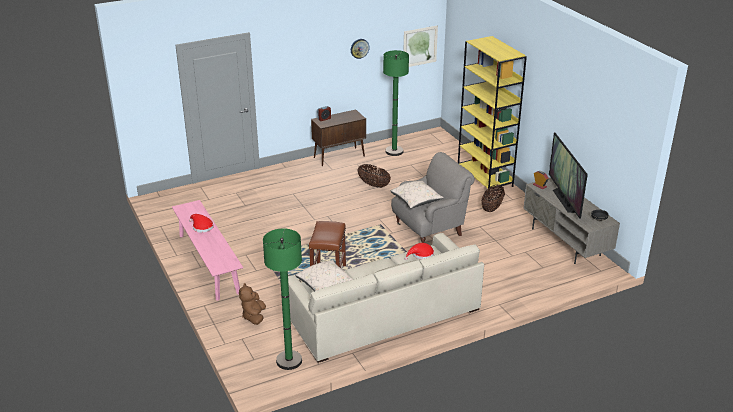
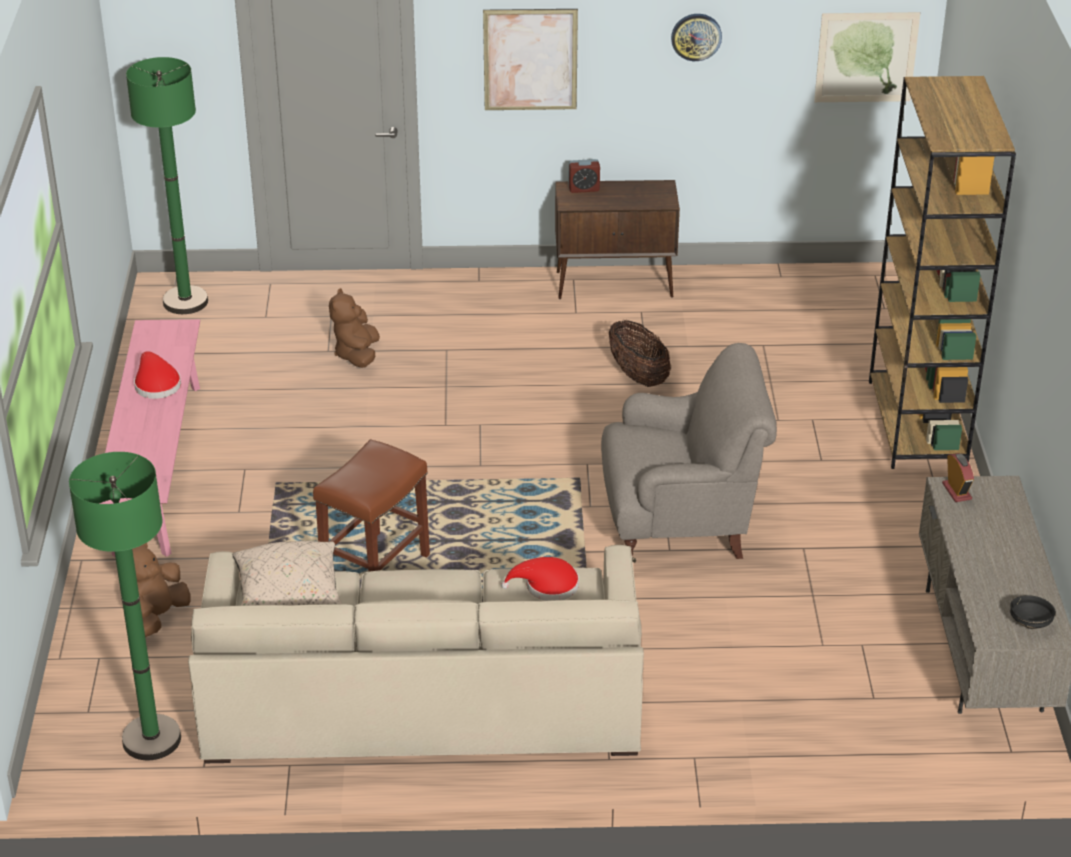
camera: 25 degrees right, 5 degrees up
green floor lamp [383,50,409,156] -> green floor lamp moved to [126,57,208,314]
beige pillow [390,181,444,209] -> none
yellow bookcase [458,36,527,188] -> brown bookcase [869,76,1016,469]
basket [481,185,505,212] -> none
television [549,133,588,219] -> none
none -> brown plush toy [329,288,380,368]
none -> picture [483,9,578,110]

